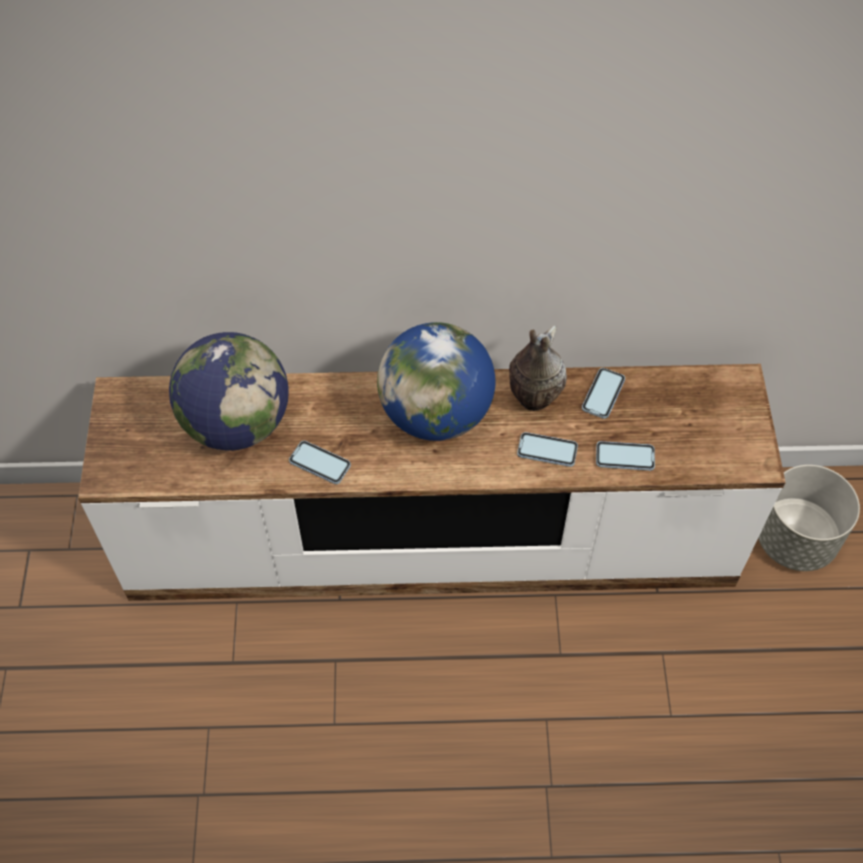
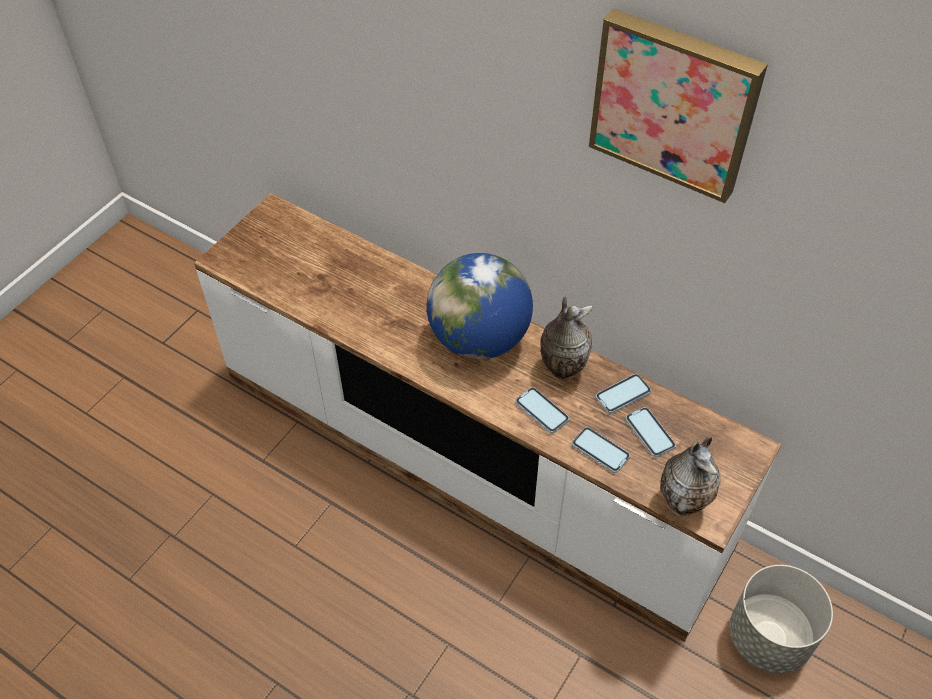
camera: 35 degrees right, 5 degrees down
globe [169,332,289,451] -> none
phone [289,441,351,484] -> phone moved to [625,407,676,457]
none -> picture [589,8,768,203]
none -> vase [660,437,721,516]

